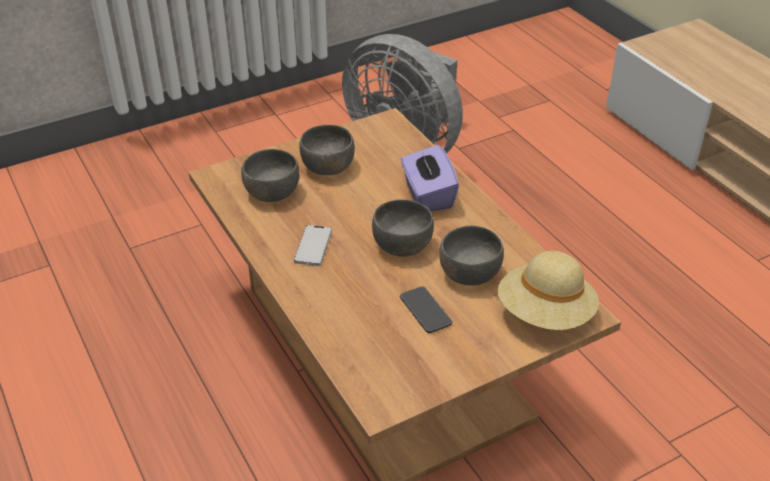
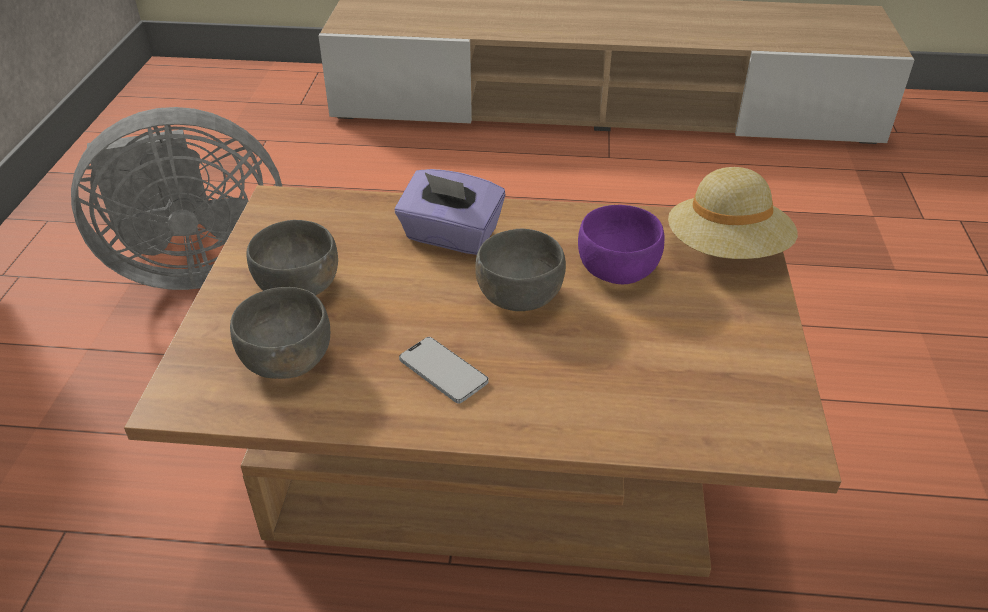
camera: 55 degrees left, 0 degrees up
phone [400,286,452,333] -> none
grey bowl [439,225,504,285] -> purple bowl [578,205,664,284]

